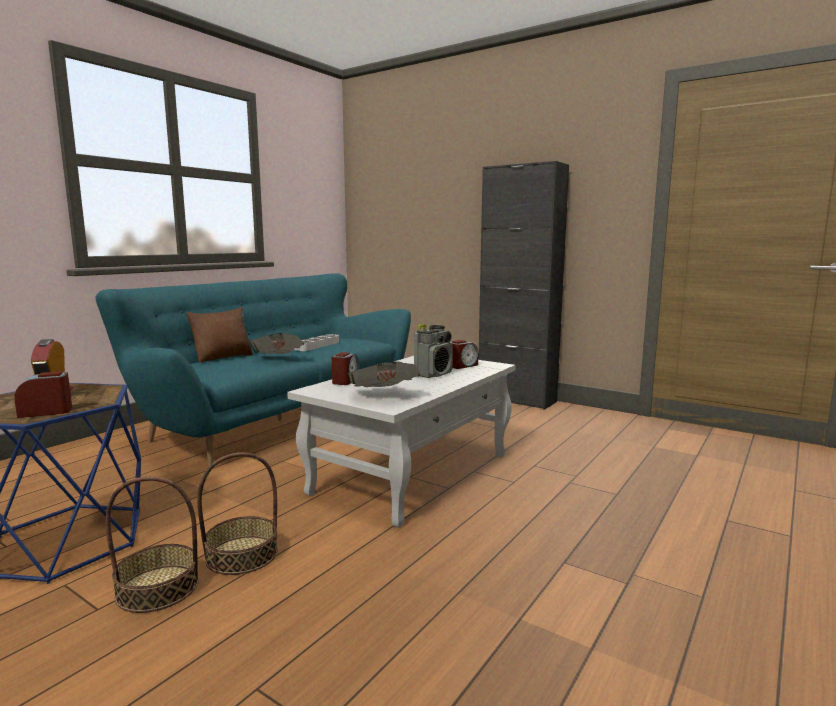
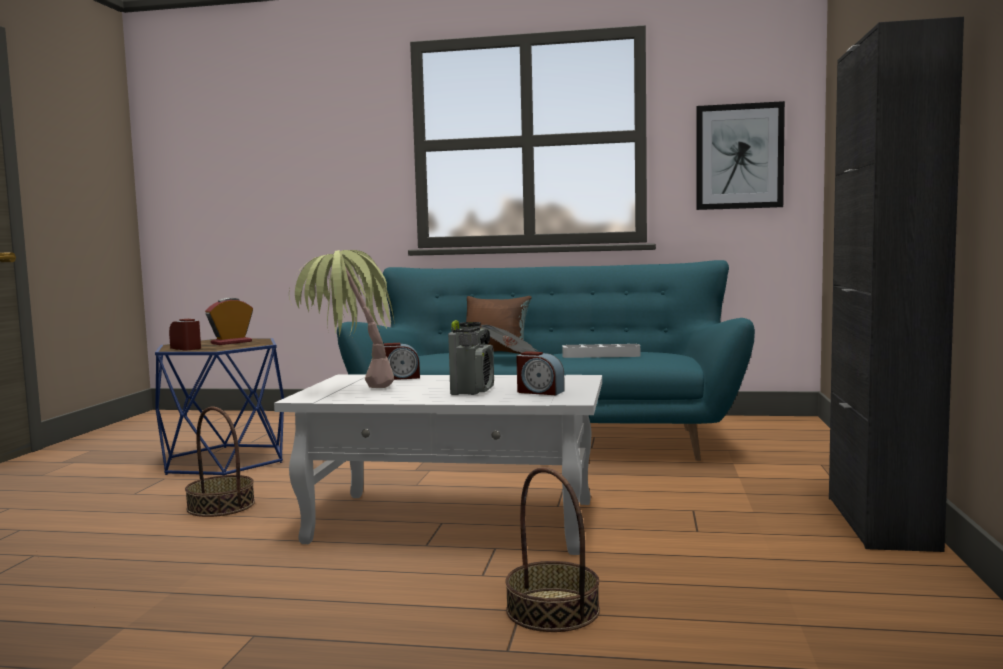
camera: 65 degrees right, 5 degrees down
basket [106,476,199,613] -> basket moved to [505,467,600,632]
newspaper [348,362,420,387] -> potted plant [289,250,395,388]
radio [414,324,453,378] -> radio turned 90 degrees counterclockwise [448,320,494,395]
none -> picture [696,101,785,210]

